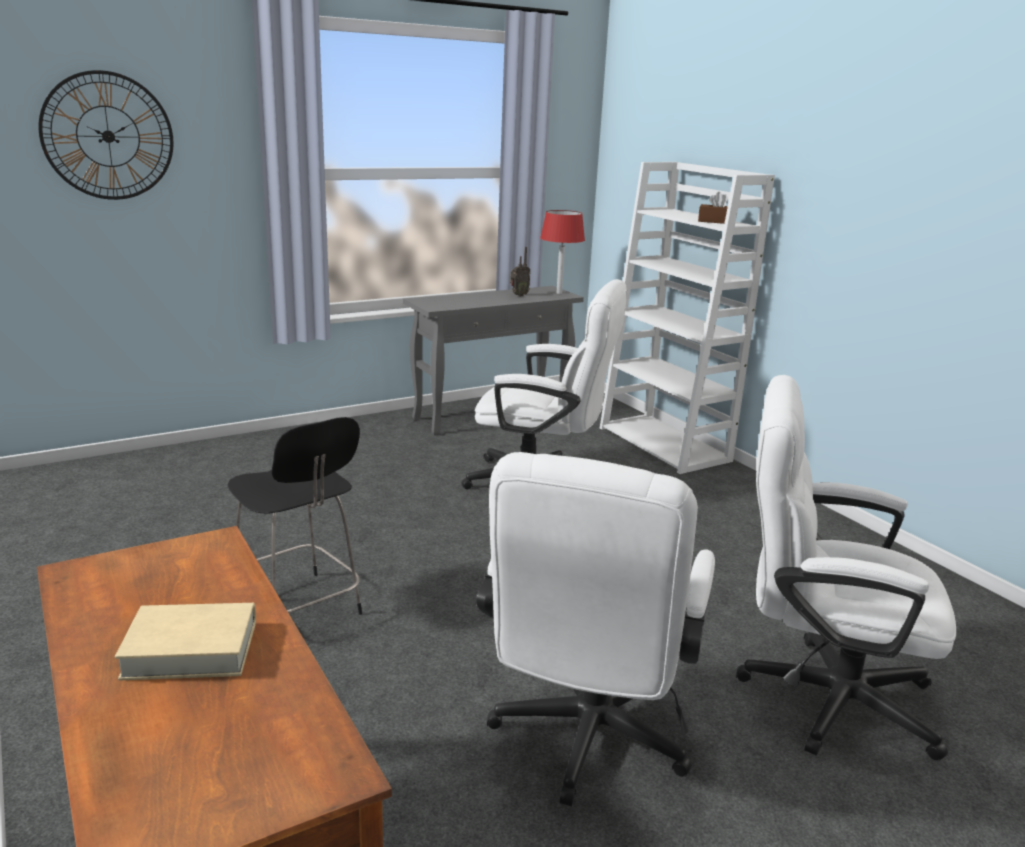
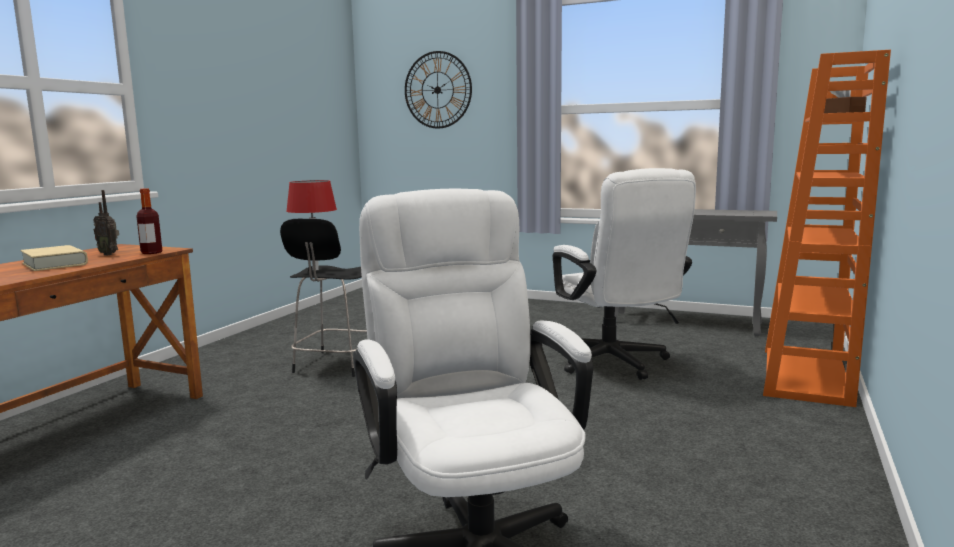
camera: 55 degrees right, 10 degrees down
white office chair [476,452,715,806] -> none
radio [510,247,530,296] -> radio moved to [94,190,119,255]
red table lamp [540,210,585,294] -> red table lamp moved to [286,180,337,271]
white bookcase [600,162,775,474] -> orange bookcase [763,50,891,407]
none -> bottle [136,188,162,254]

